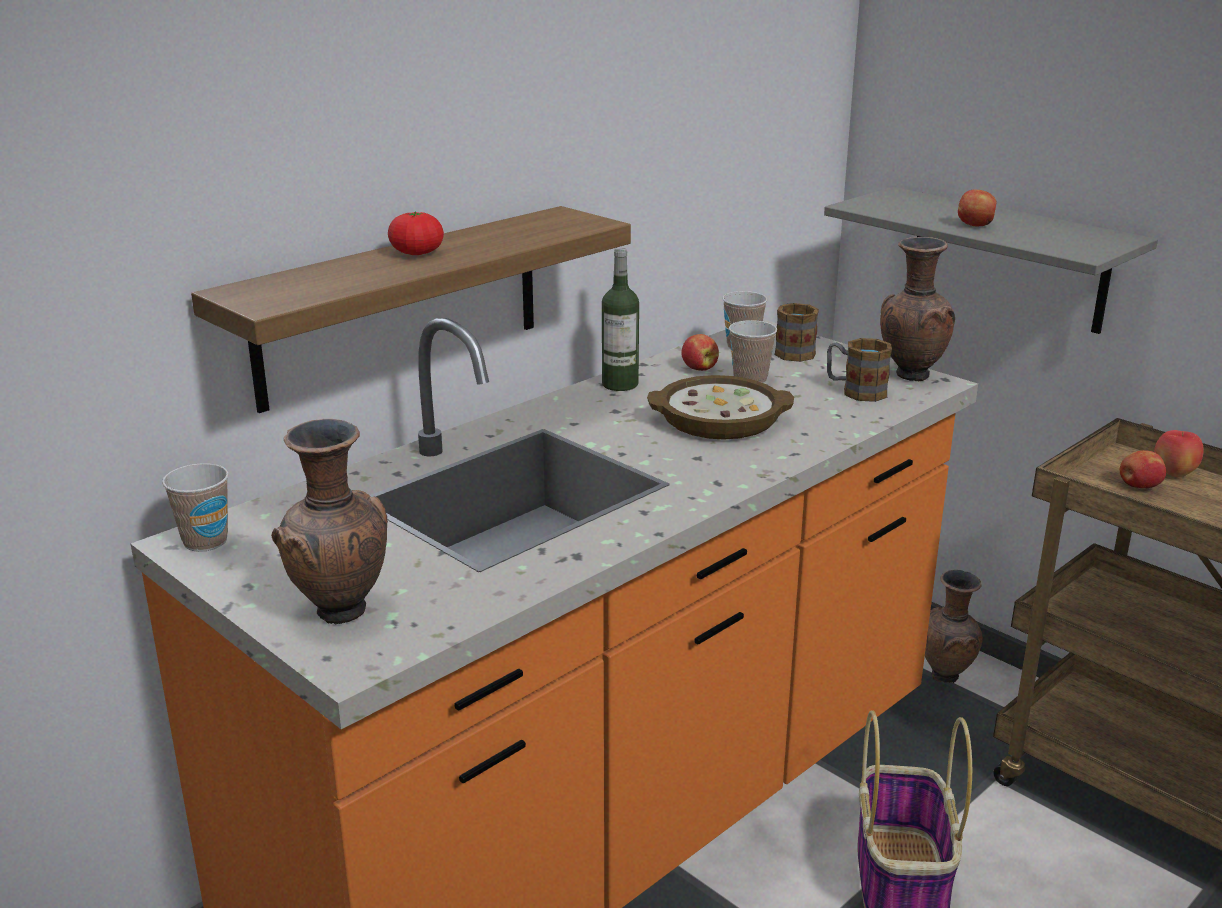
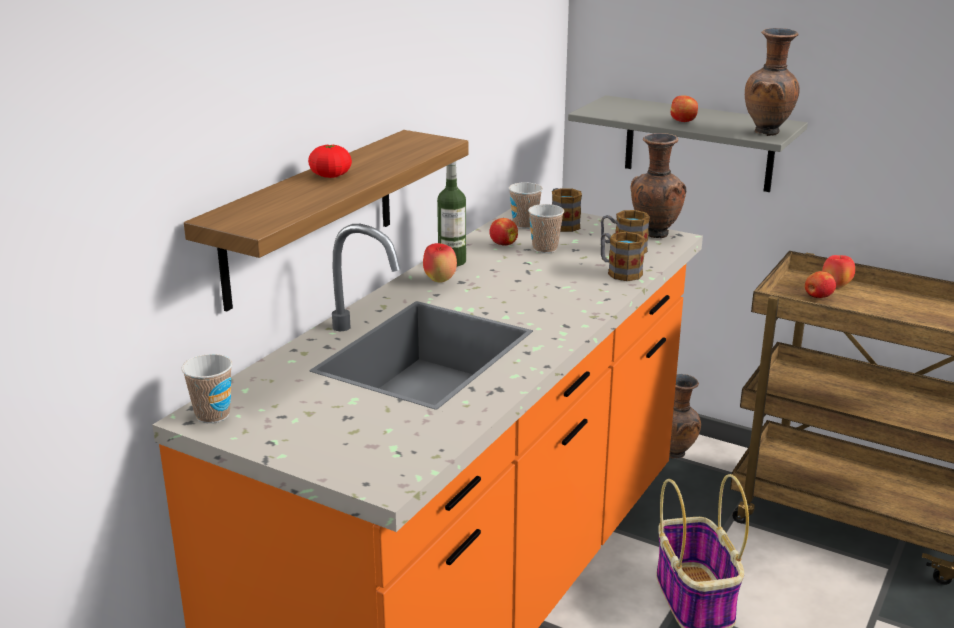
camera: 15 degrees left, 0 degrees up
brown vase [271,419,388,624] -> brown vase moved to [745,28,800,136]
bowl [647,375,794,440] -> none
none -> apple [423,243,457,283]
none -> mug [601,232,646,281]

